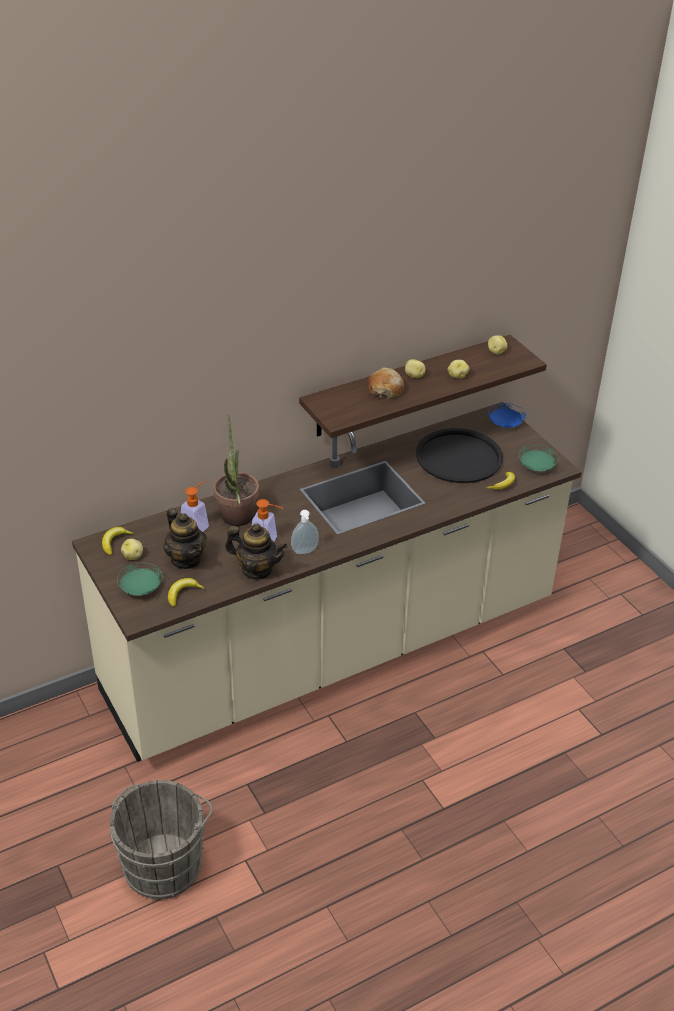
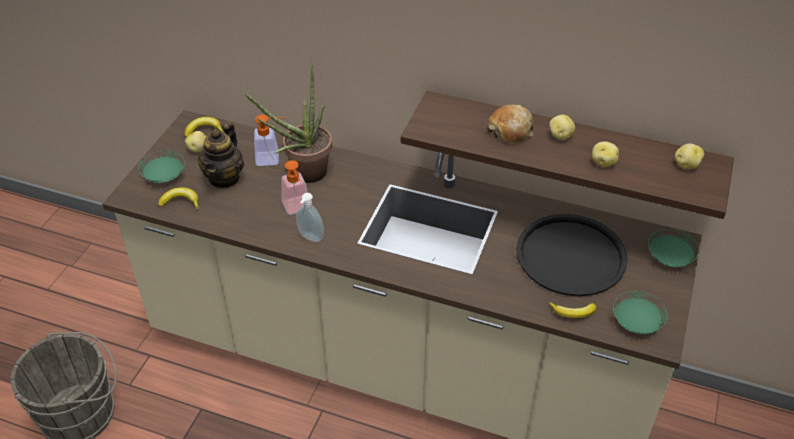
camera: 50 degrees right, 5 degrees up
teapot [225,523,288,579] -> none
blue plate [488,403,526,428] -> green plate [648,229,699,267]

